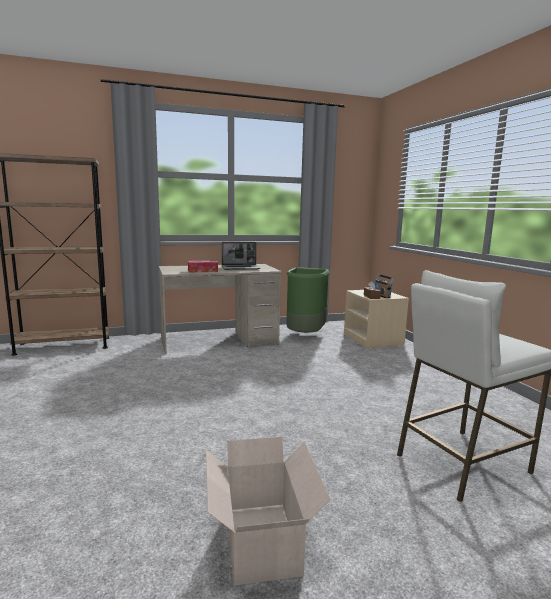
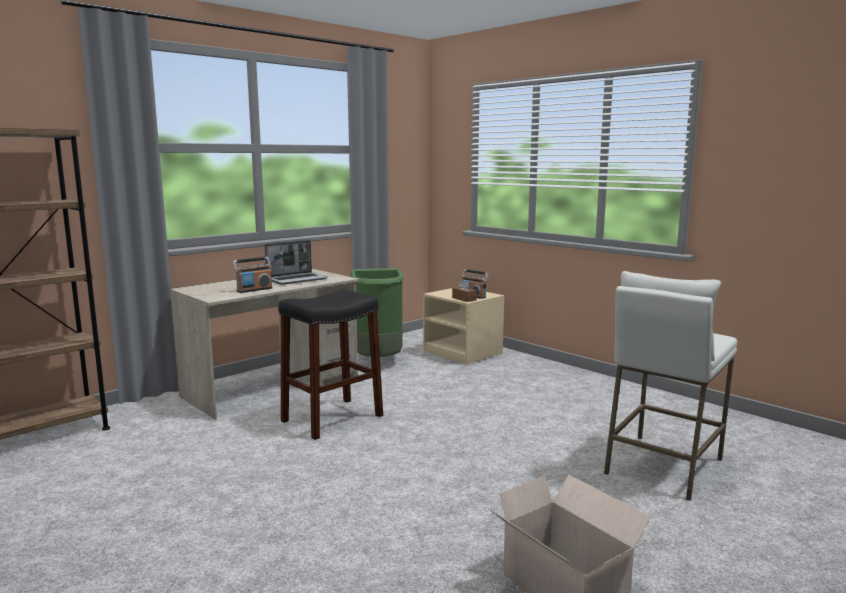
camera: 25 degrees left, 0 degrees up
tissue box [188,260,218,272] -> radio [233,257,272,293]
none -> black stool [279,290,383,440]

